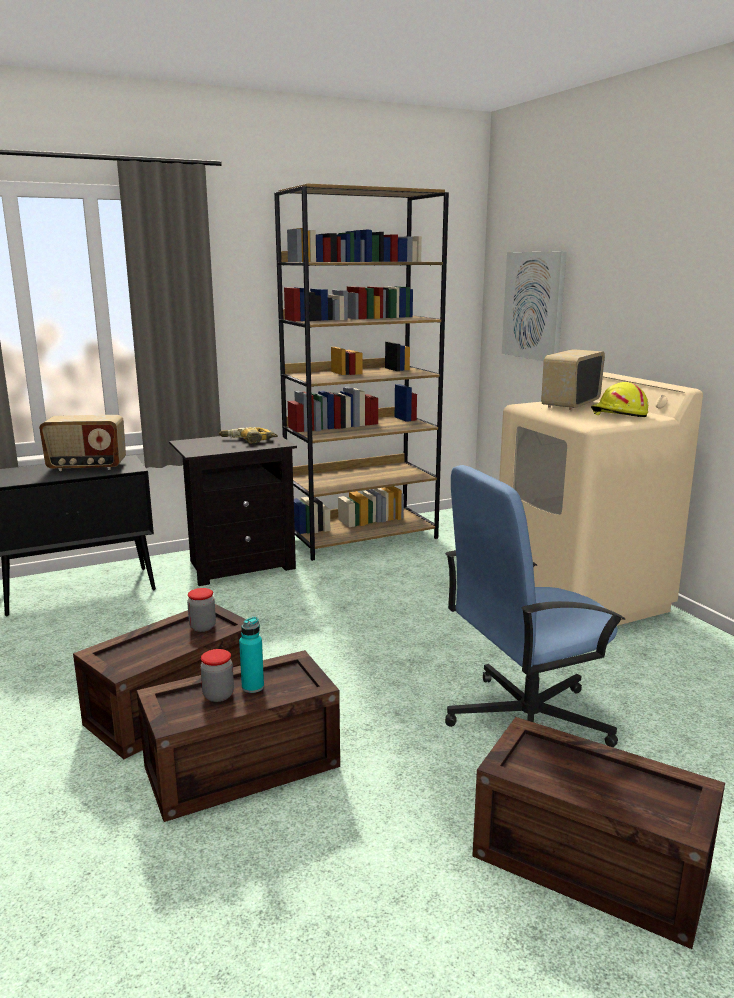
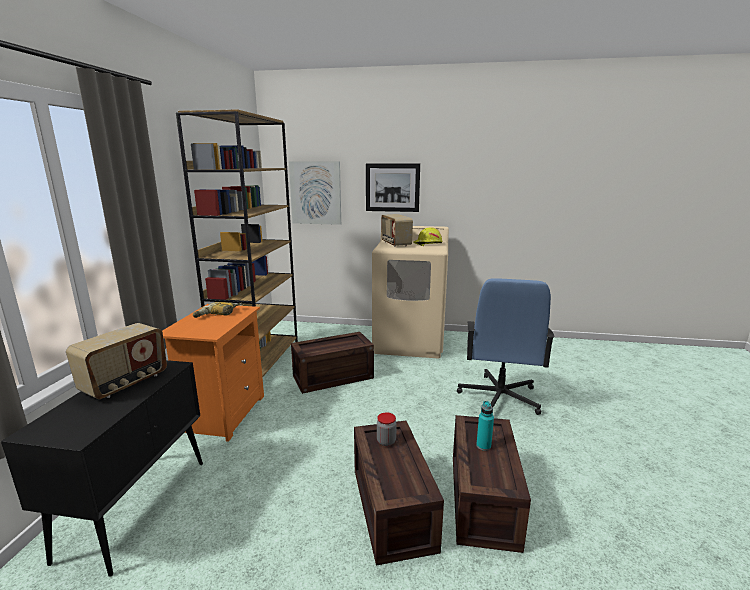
camera: 55 degrees left, 0 degrees up
black nightstand [169,431,297,586] -> orange nightstand [162,304,264,442]
jar [200,649,234,702] -> none
crate [472,717,725,949] -> crate moved to [291,332,374,394]
none -> picture [366,163,420,212]

